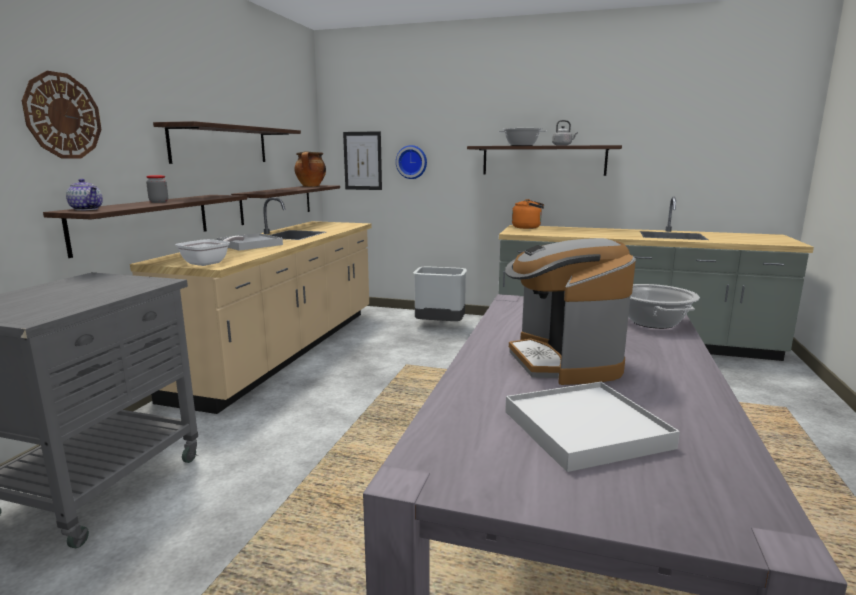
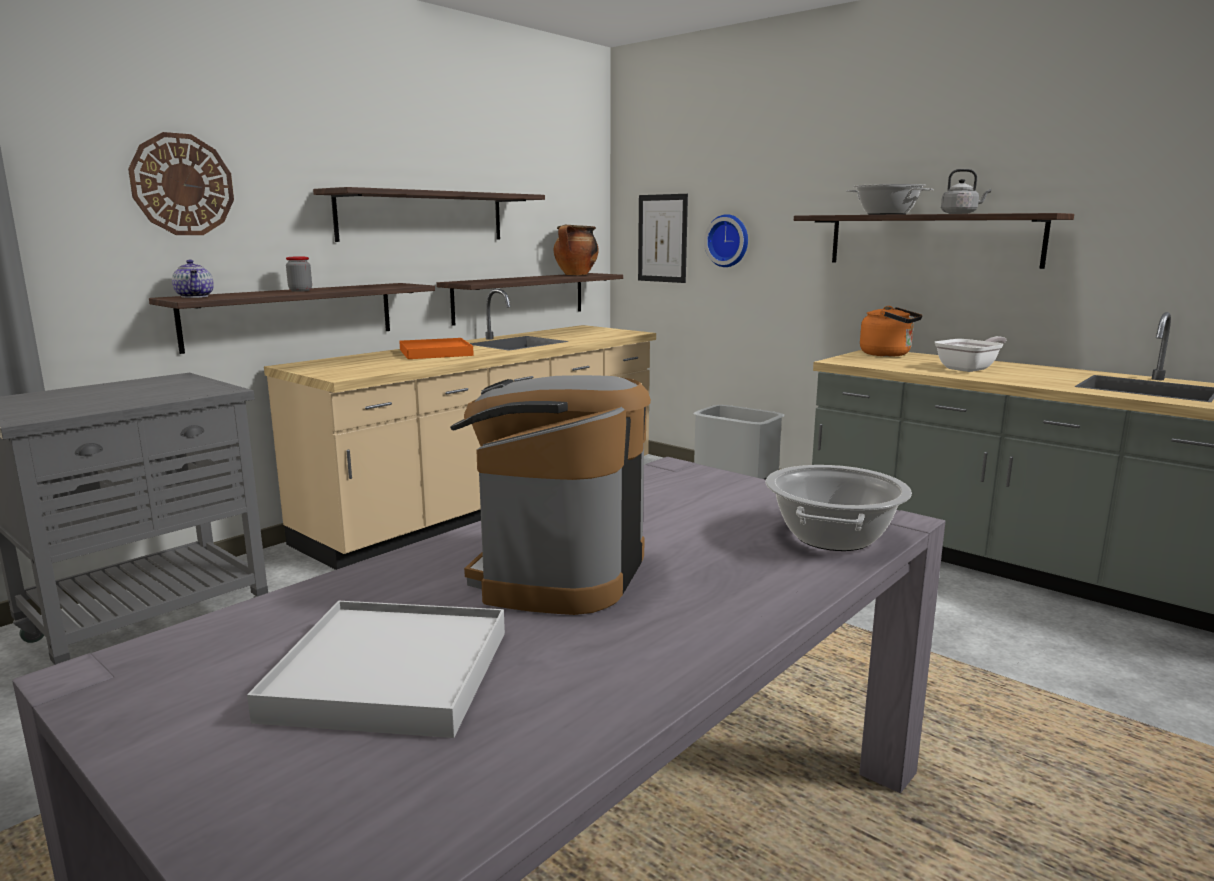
camera: 25 degrees right, 0 degrees up
frying pan [175,236,244,266] -> frying pan moved to [935,336,1007,372]
white tray [217,233,283,251] -> orange tray [399,338,474,359]

